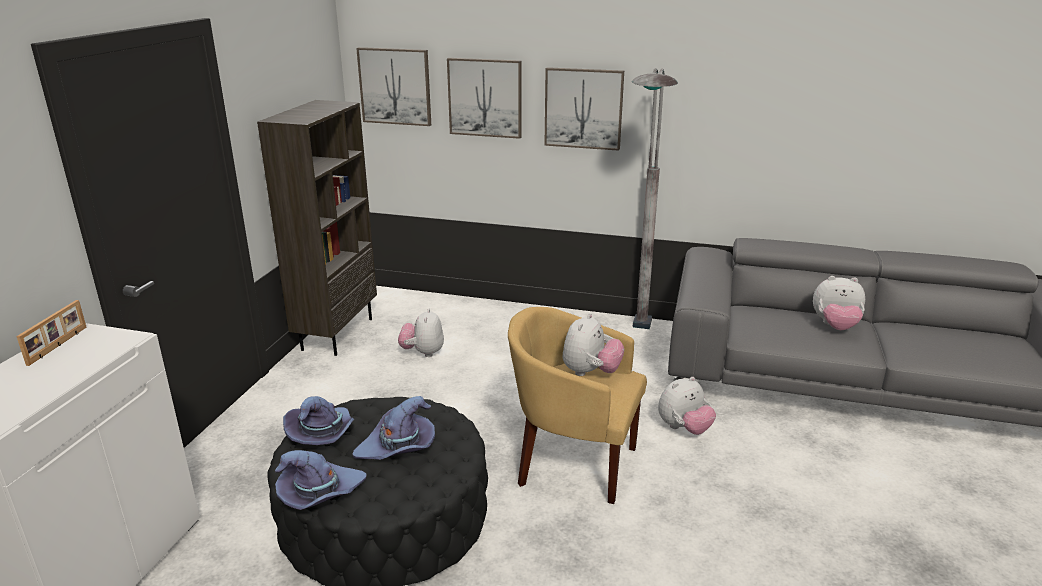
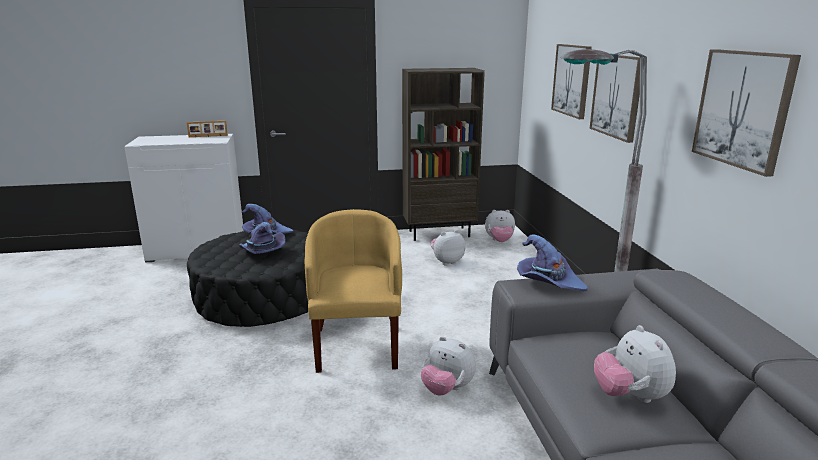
camera: 65 degrees right, 5 degrees down
purple hat [275,450,366,510] -> purple hat moved to [517,234,588,291]
picture [356,47,431,126] -> picture moved to [692,49,801,177]
plush toy [563,313,624,376] -> plush toy moved to [485,210,515,242]

